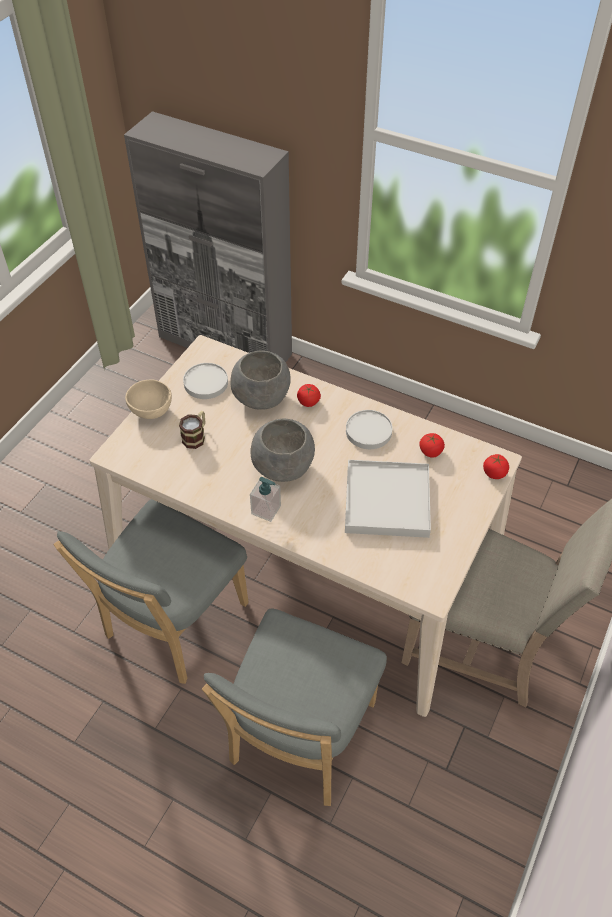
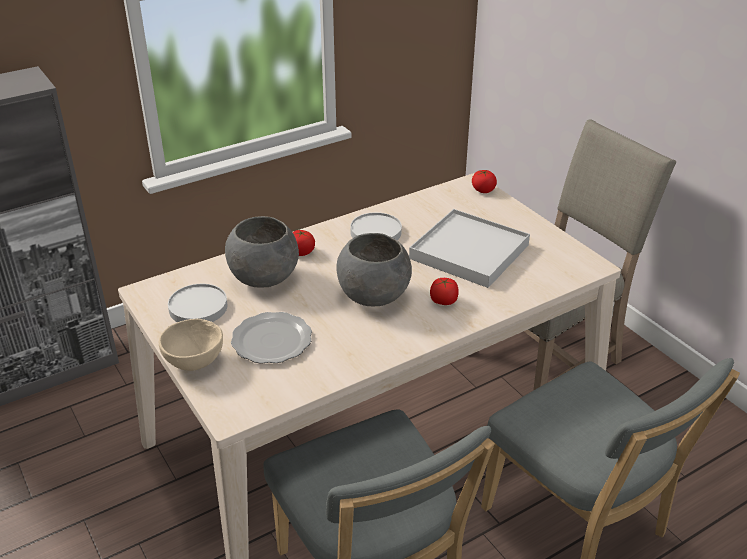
camera: 60 degrees left, 15 degrees down
mug [179,411,205,449] -> plate [231,312,312,364]
soap dispenser [250,477,281,522] -> none
tomato [419,433,445,458] -> tomato moved to [430,278,459,305]

